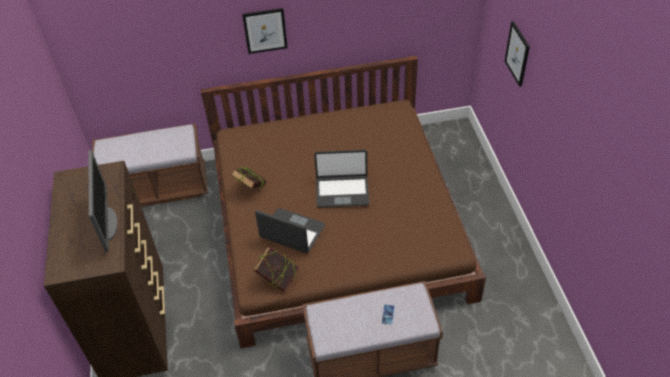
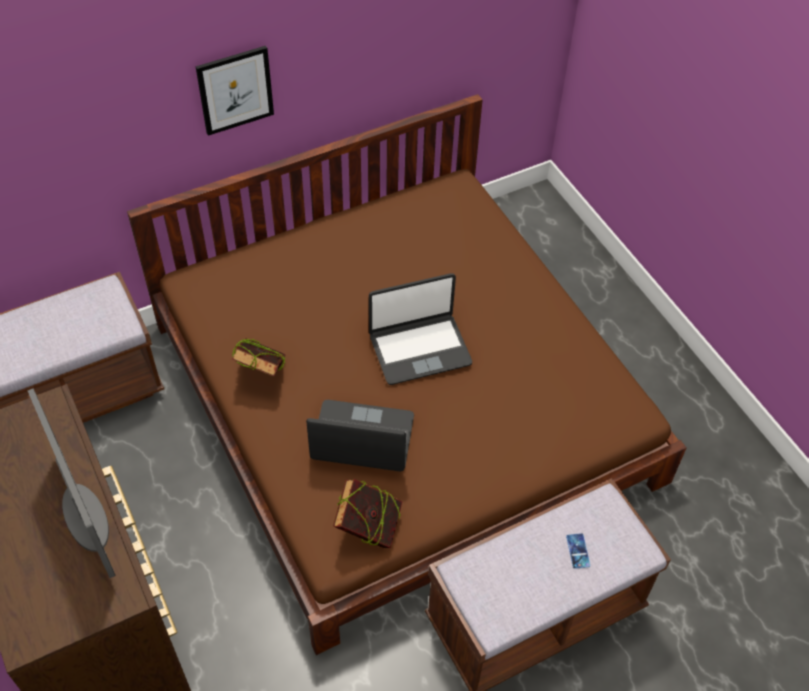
camera: 20 degrees left, 5 degrees up
picture [505,21,530,87] -> none

